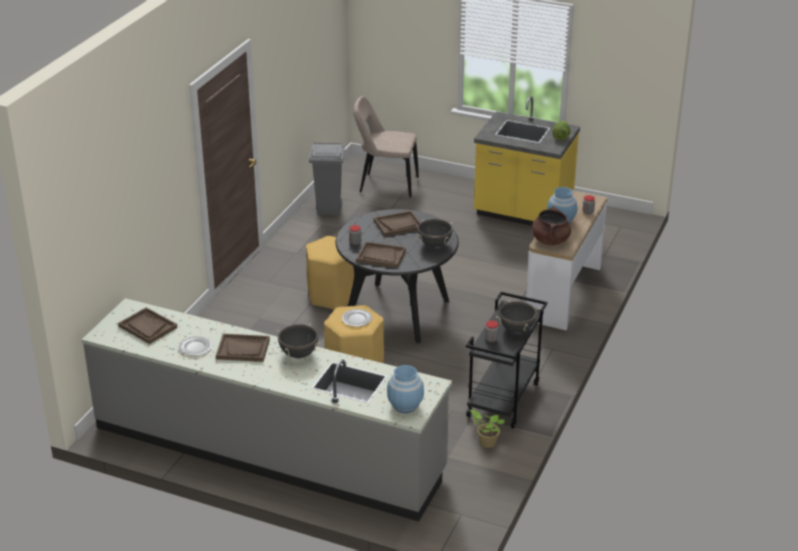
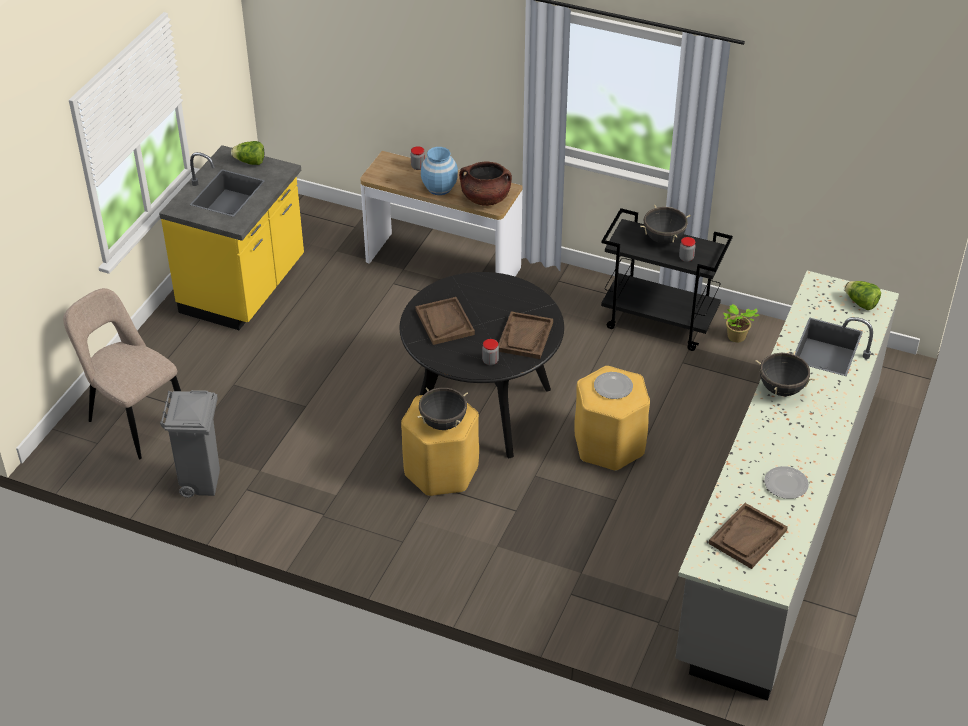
camera: 90 degrees left, 10 degrees up
brown tray [216,334,270,362] -> none
beige chair [353,96,419,198] -> beige chair turned 120 degrees clockwise [63,288,181,459]
blue vase [387,365,424,413] -> lettuce [844,281,881,310]
black cooking pot [417,219,453,247] -> black cooking pot moved to [418,388,468,430]

